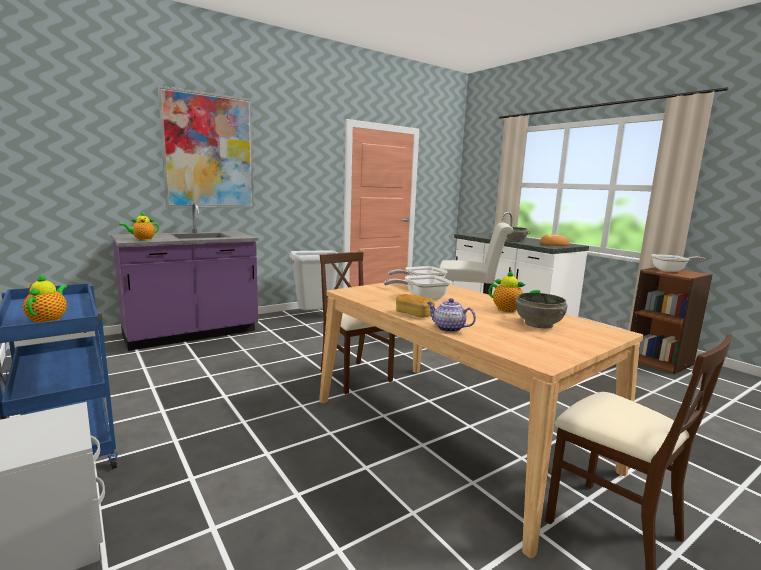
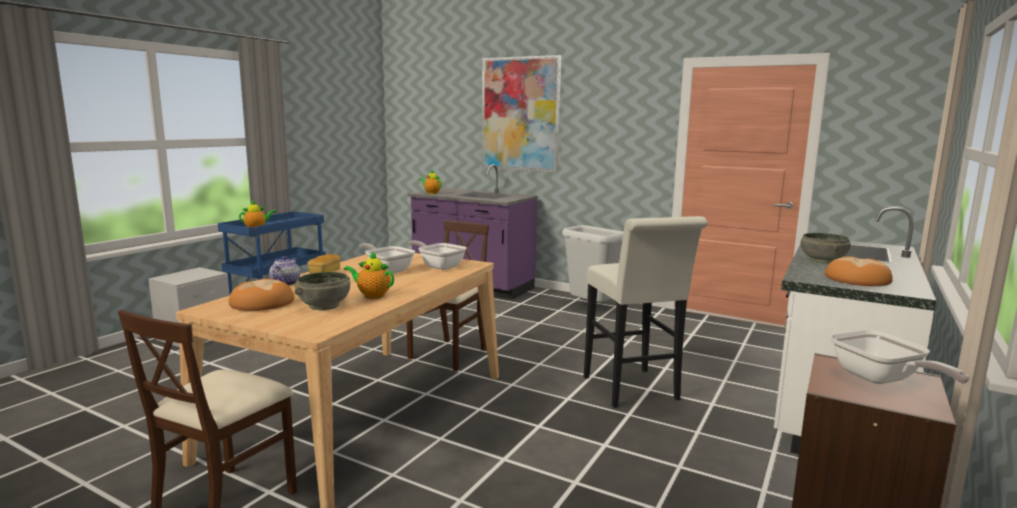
camera: 65 degrees right, 0 degrees up
teapot [489,270,540,312] -> teapot turned 105 degrees clockwise [344,251,394,299]
none -> bread [229,279,294,311]

